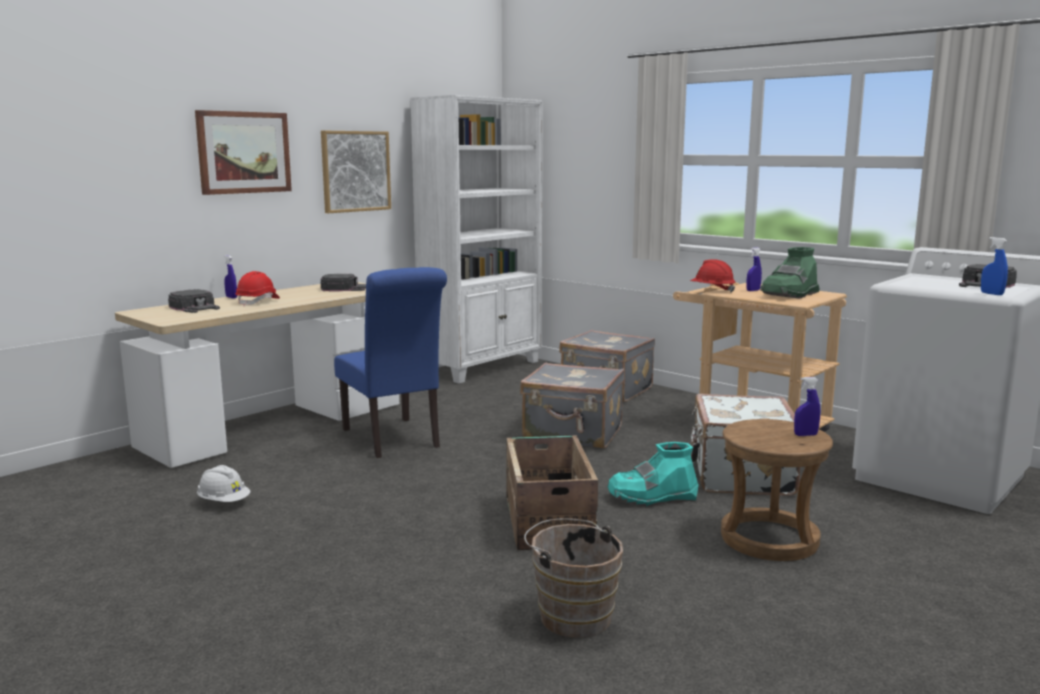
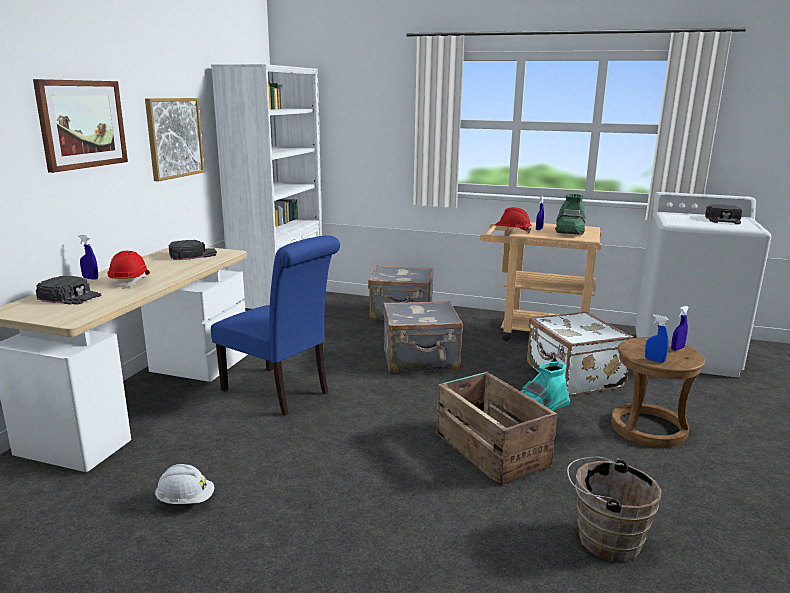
camera: 25 degrees left, 5 degrees up
blue spray bottle [981,237,1008,295] -> blue spray bottle moved to [645,314,669,363]

